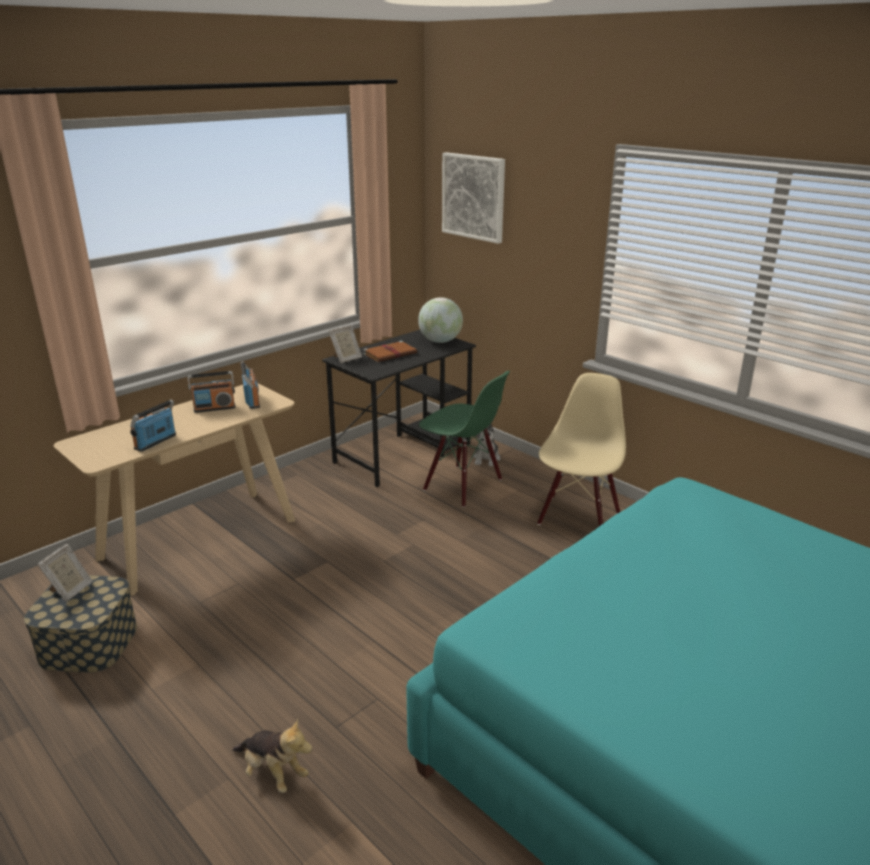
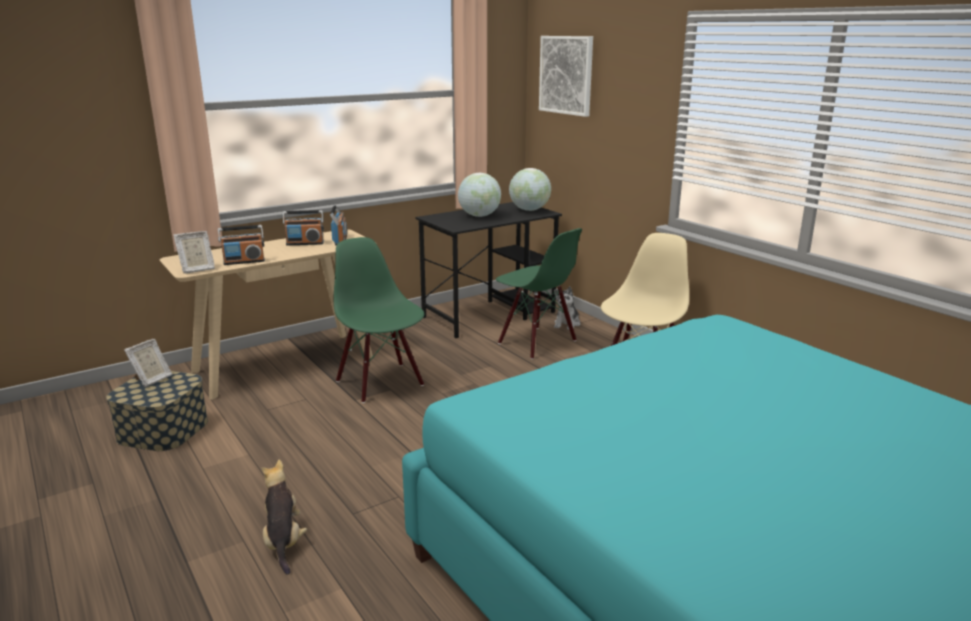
camera: 10 degrees right, 5 degrees down
radio [130,399,176,452] -> radio turned 150 degrees counterclockwise [218,225,265,265]
plush toy [232,718,313,793] -> plush toy turned 150 degrees counterclockwise [261,460,307,575]
picture frame [329,325,362,363] -> picture frame moved to [173,231,215,274]
brown book [363,341,417,362] -> globe [458,173,501,217]
none -> green chair [334,237,424,403]

